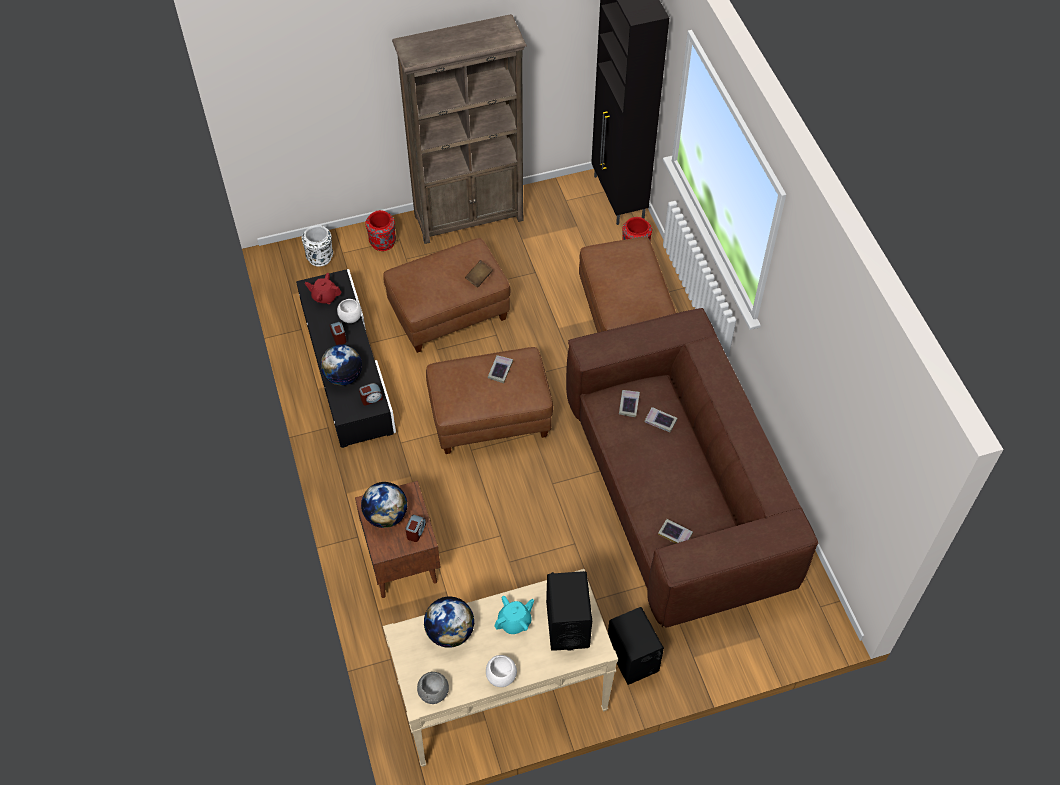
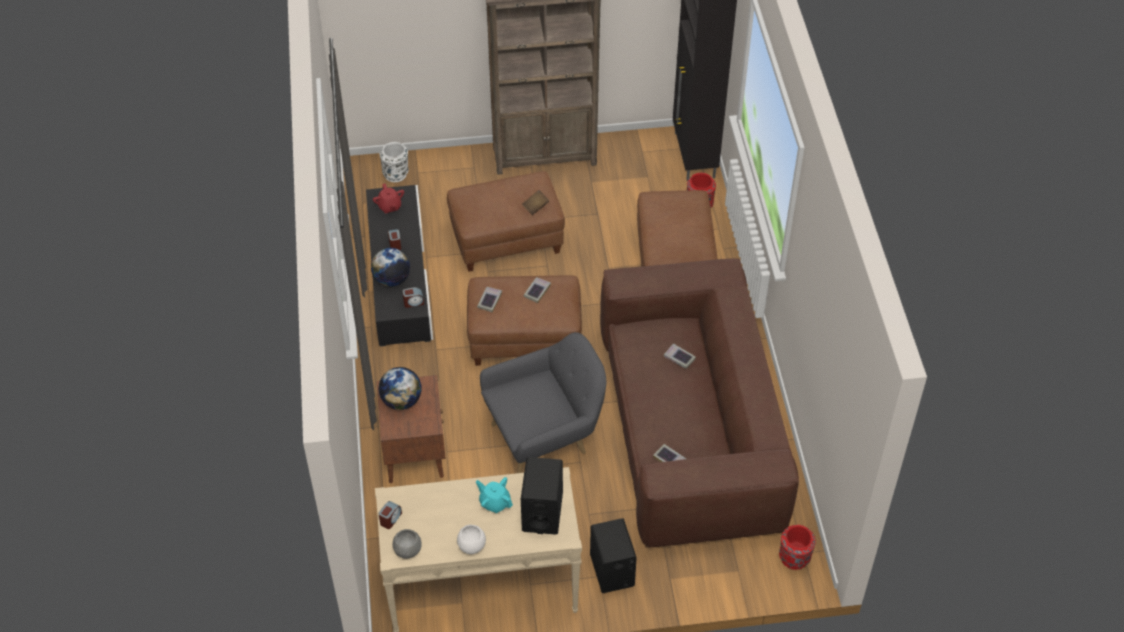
camera: 10 degrees right, 5 degrees down
red teapot [305,273,342,304] -> red teapot turned 135 degrees counterclockwise [373,183,404,213]
white bowl [337,299,362,323] -> none
red vase [365,210,396,251] -> red vase moved to [779,525,816,570]
alarm clock [405,514,426,542] -> alarm clock moved to [379,501,402,529]
globe [424,597,474,648] -> none
turquoise teapot [494,596,534,634] -> turquoise teapot turned 120 degrees counterclockwise [476,477,513,513]
book [619,390,640,417] -> book moved to [477,287,502,313]
none -> grey armchair [480,332,606,473]

